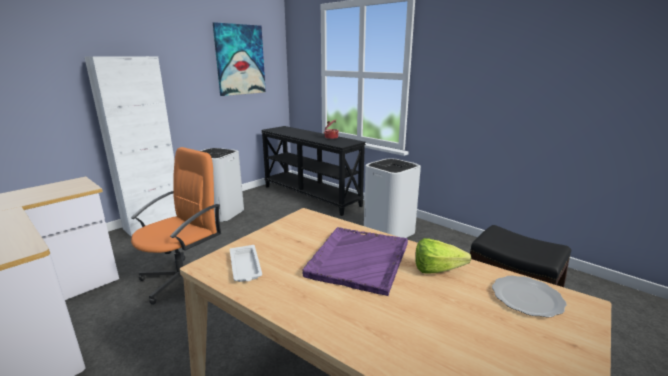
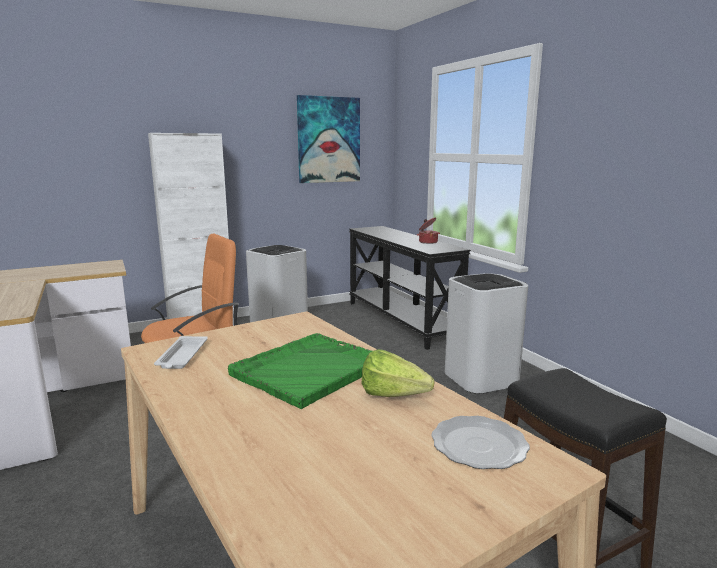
camera: 20 degrees right, 5 degrees down
purple tray [303,227,408,296] -> green tray [228,333,372,409]

